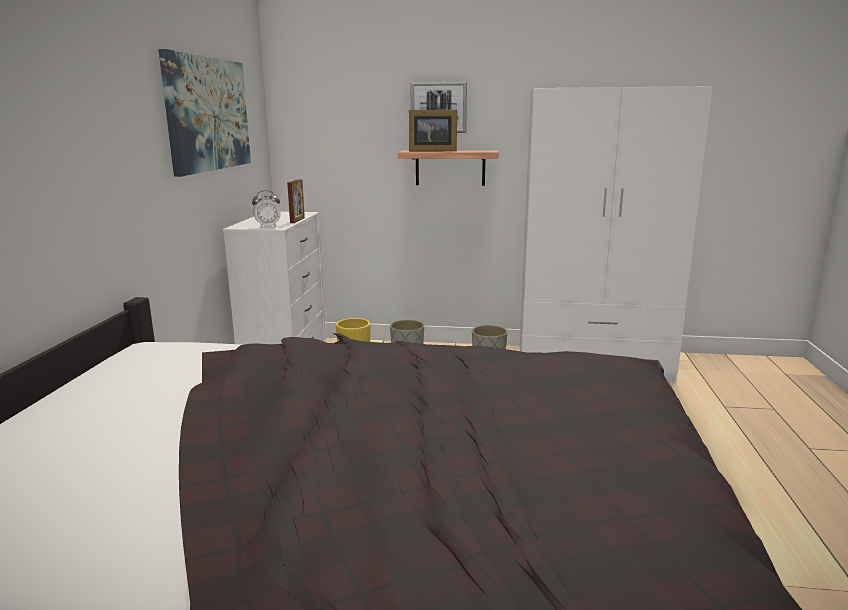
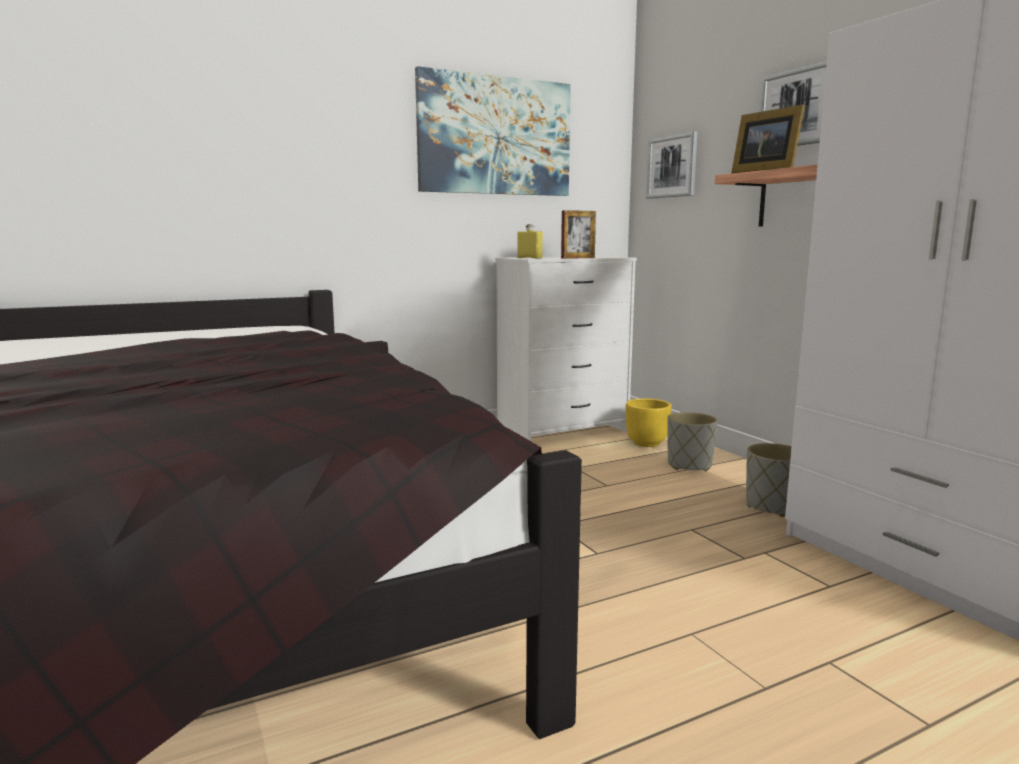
camera: 55 degrees right, 5 degrees down
alarm clock [252,190,281,228] -> yellow bottle [517,224,543,259]
none -> picture [646,131,698,199]

